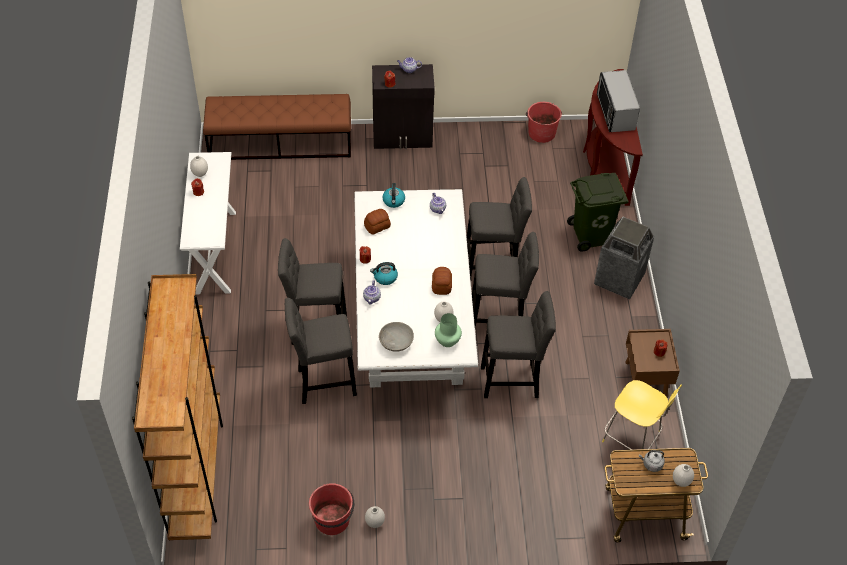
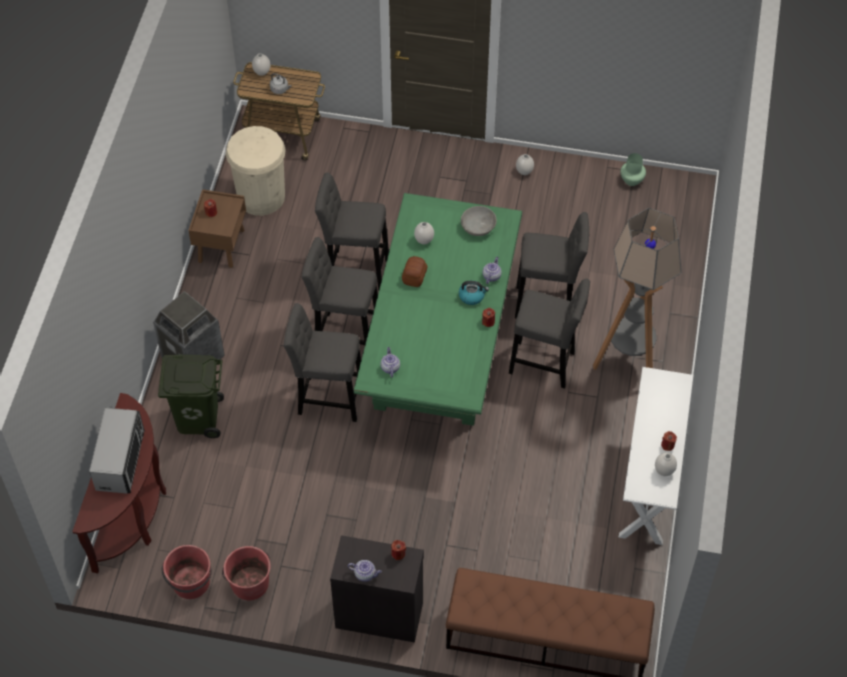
camera: 165 degrees left, 5 degrees up
brown bookcase [132,274,223,540] -> none
red bucket [309,483,354,535] -> red bucket moved to [222,546,271,600]
white dining table [354,189,478,388] -> green dining table [354,193,522,426]
bread [364,209,391,234] -> none
kettle [382,183,405,208] -> none
green vase [435,313,462,347] -> green vase moved to [621,153,646,186]
yellow stool [602,380,682,450] -> beige trash can [226,126,286,216]
none -> floor lamp [593,208,682,370]

